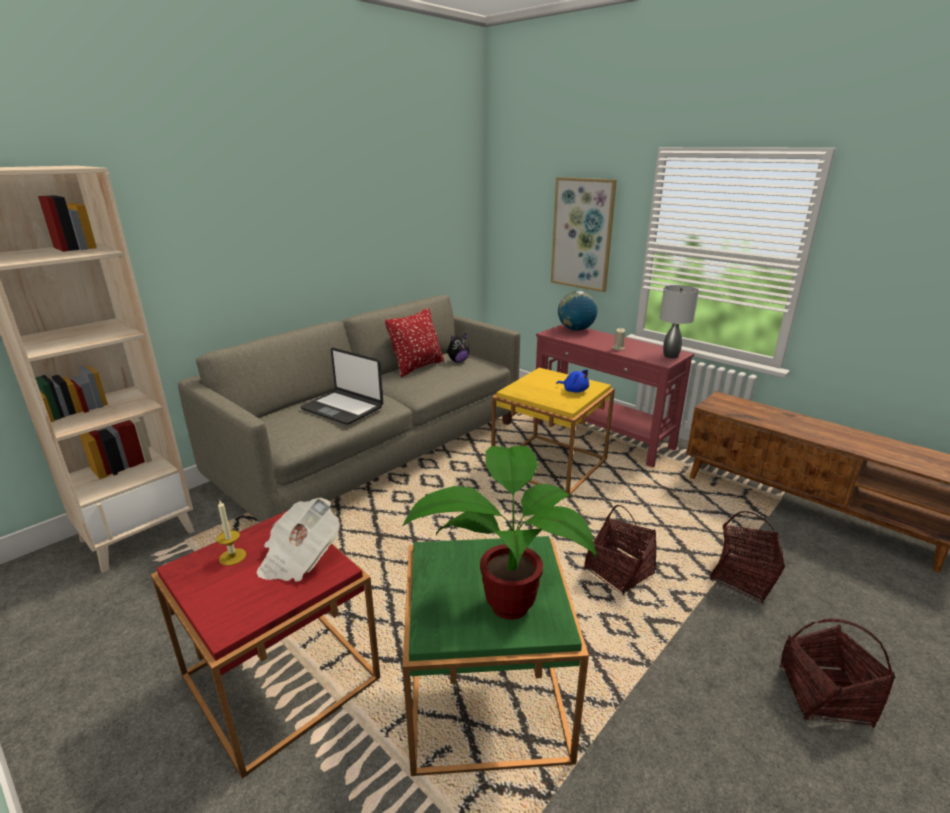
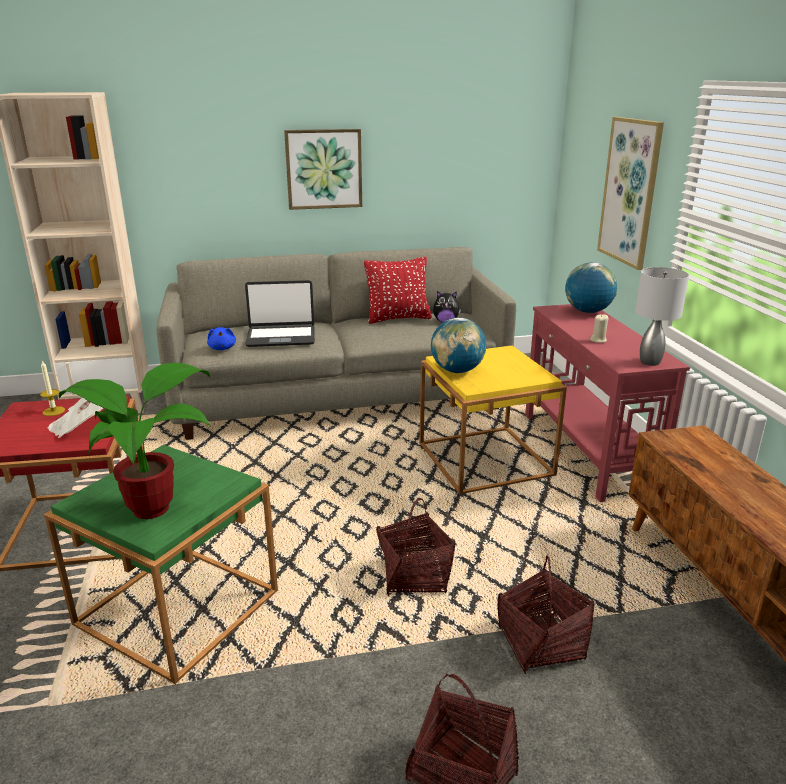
camera: 35 degrees right, 0 degrees up
laptop [300,348,383,425] -> laptop turned 75 degrees counterclockwise [245,280,315,347]
blue plush toy [556,370,589,393] -> blue plush toy moved to [207,327,236,350]
none -> picture [284,129,362,210]
none -> globe [431,318,486,373]

